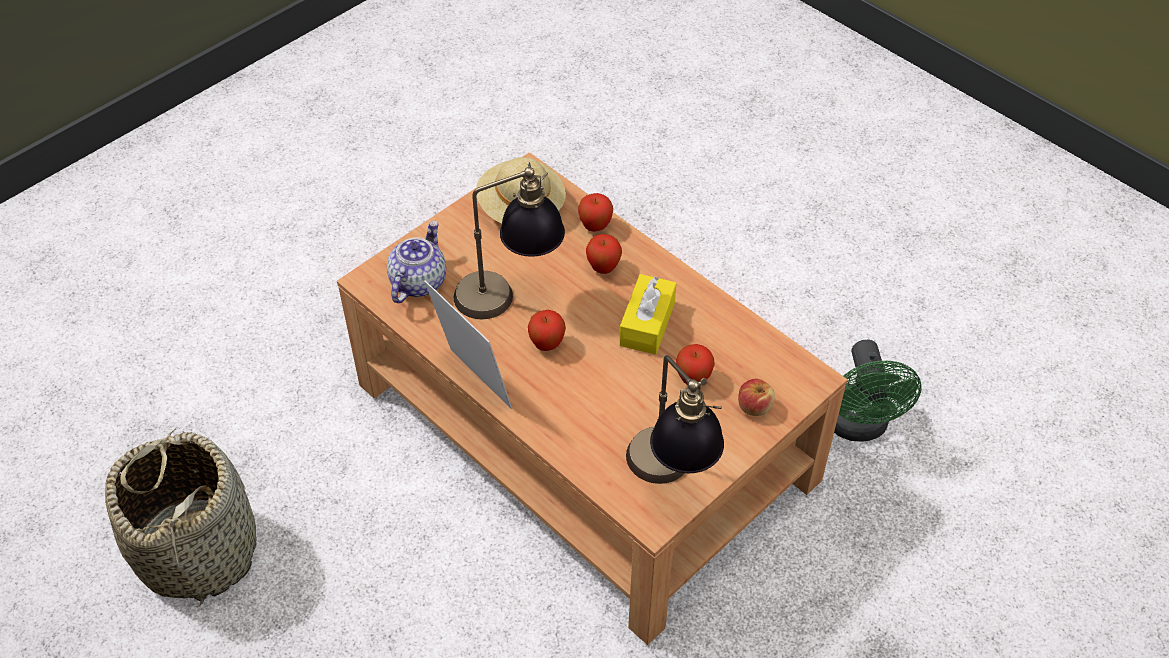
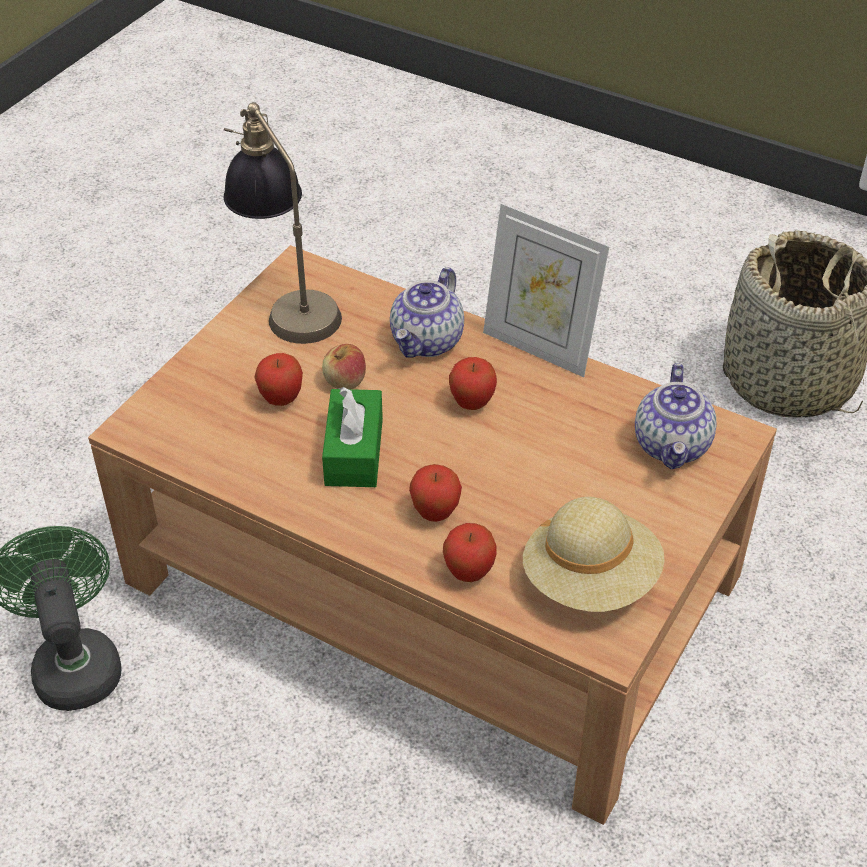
camera: 165 degrees right, 5 degrees down
table lamp [454,162,565,319] -> none
yellow tissue box [619,274,677,355] -> green tissue box [322,387,383,487]
apple [738,379,775,416] -> apple moved to [322,344,366,389]
none -> teapot [390,267,464,358]

